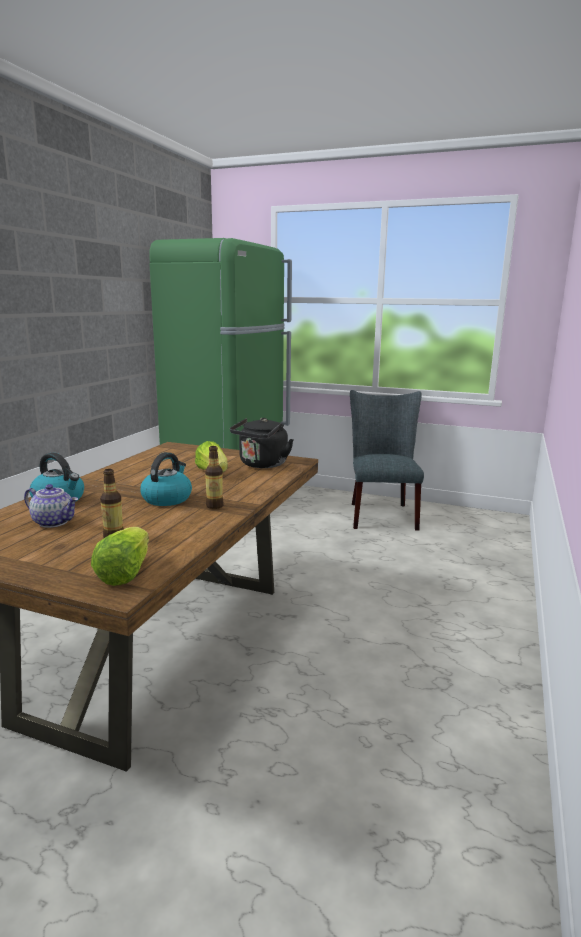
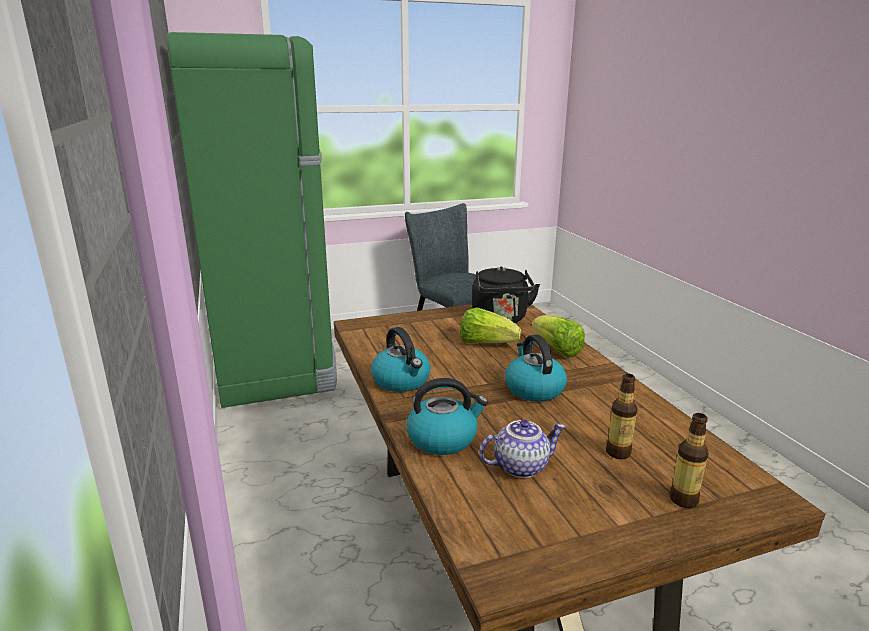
camera: 40 degrees left, 5 degrees up
lettuce [91,527,149,586] -> lettuce moved to [531,315,585,357]
bottle [205,446,224,509] -> bottle moved to [669,413,709,508]
none -> kettle [371,327,431,392]

